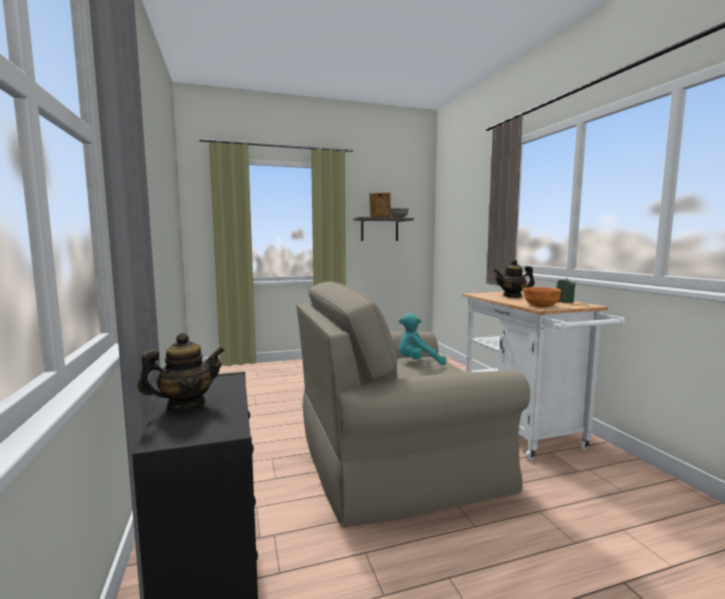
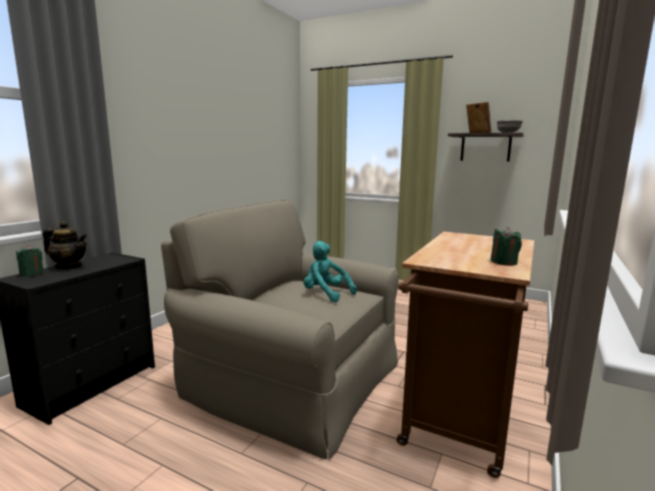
camera: 45 degrees right, 5 degrees up
white cart [462,292,625,460] -> brown cart [396,232,534,478]
teapot [494,259,535,298] -> none
orange bowl [523,287,562,307] -> none
none -> green candle [16,245,44,277]

